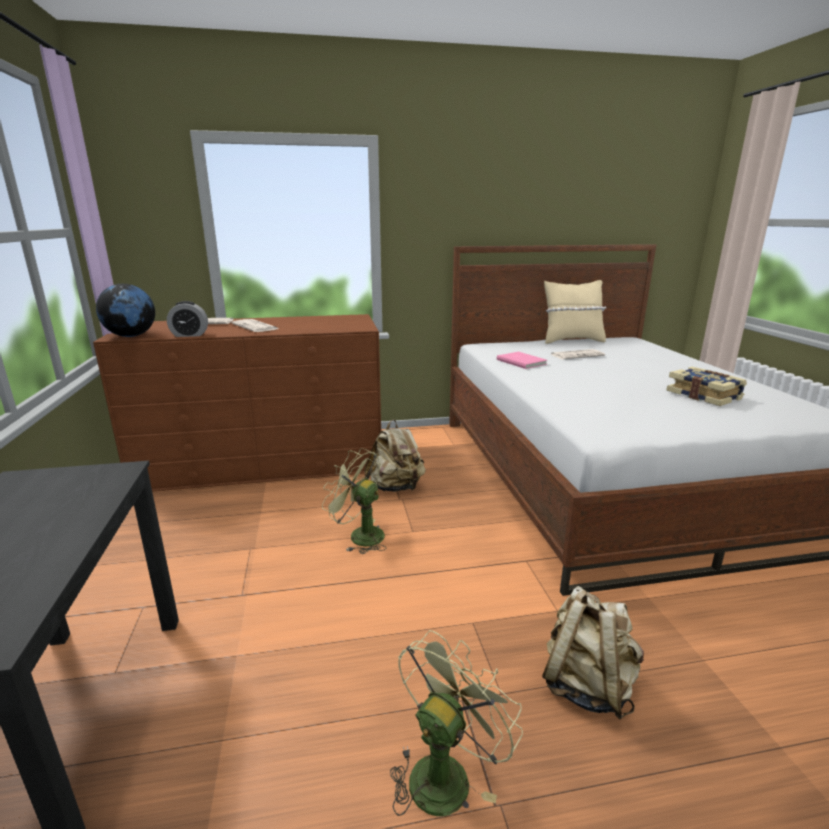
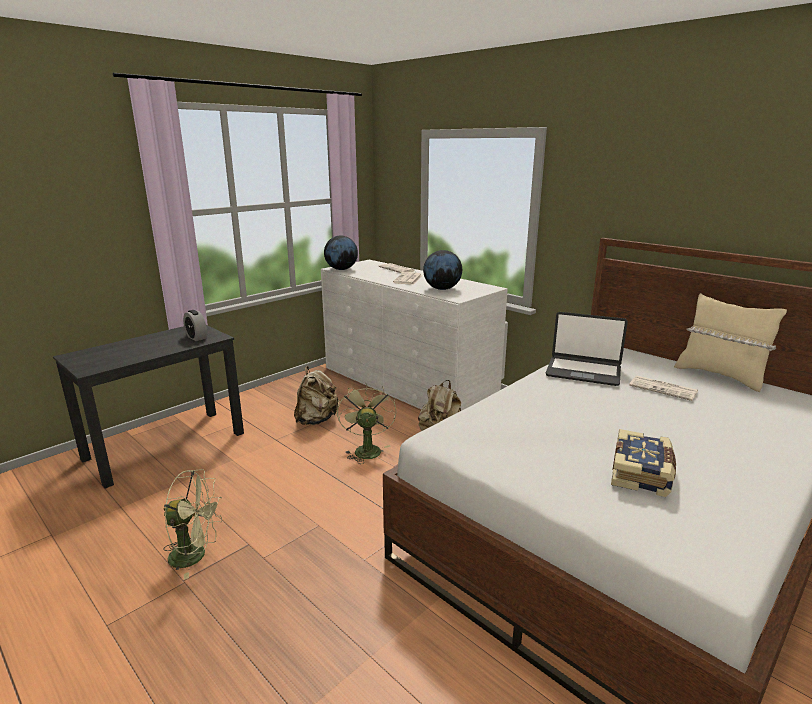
camera: 55 degrees right, 0 degrees up
brown dresser [93,314,381,492] -> white dresser [321,260,508,411]
alarm clock [167,301,208,337] -> alarm clock moved to [183,310,207,341]
pink book [497,352,547,369] -> laptop [546,312,628,386]
beige backpack [542,586,644,719] -> beige backpack moved to [294,366,339,425]
none -> globe [423,250,462,290]

